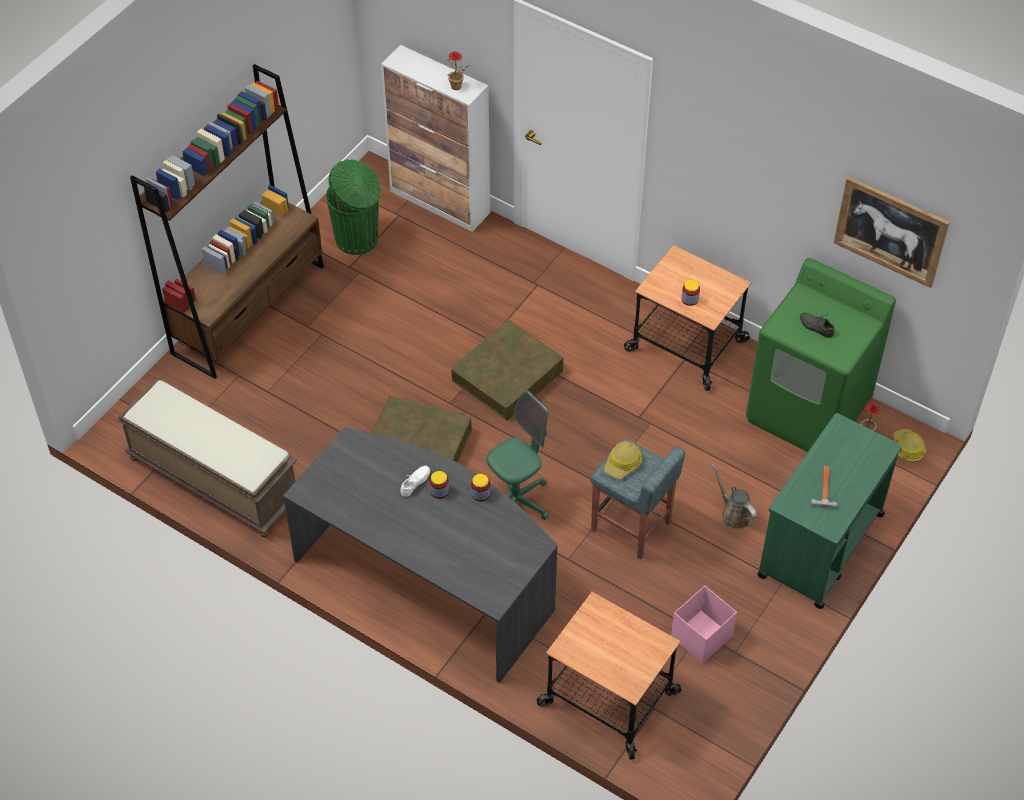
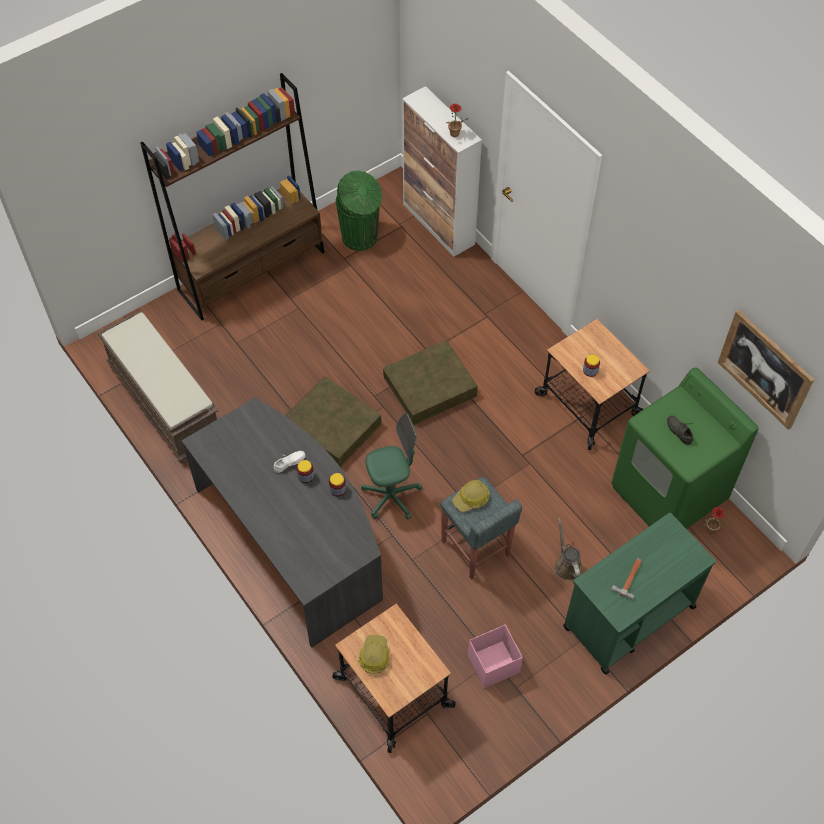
camera: 20 degrees right, 5 degrees up
hard hat [893,429,926,462] -> hard hat moved to [358,635,390,674]

